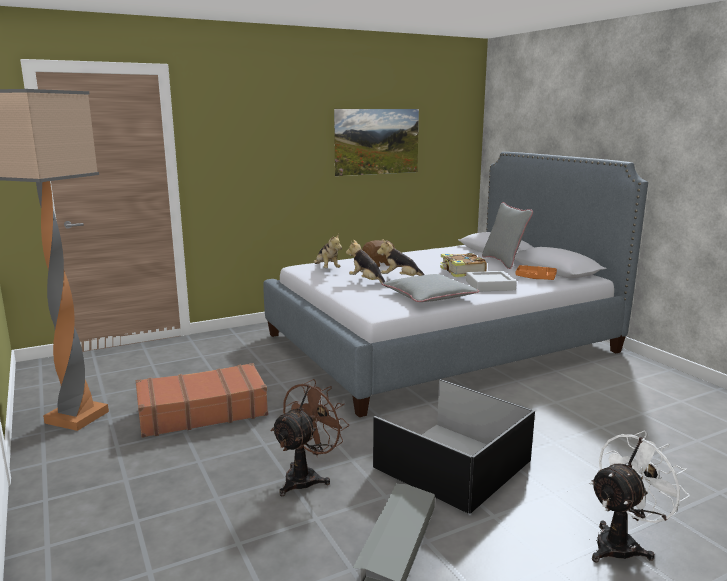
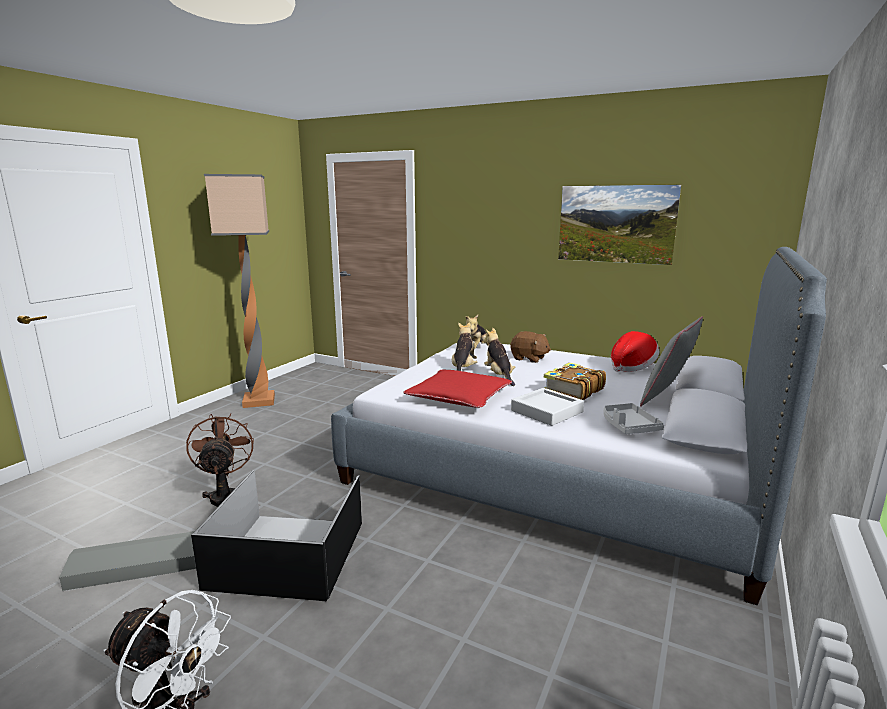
camera: 55 degrees right, 0 degrees up
brown suitcase [136,363,268,438] -> none
brown fan [270,379,349,496] -> brown fan turned 105 degrees counterclockwise [186,413,254,507]
grey pillow [382,274,479,302] -> red pillow [403,370,512,408]
orange tray [516,265,557,280] -> grey tray [603,403,664,434]
none -> hat [611,331,659,372]

